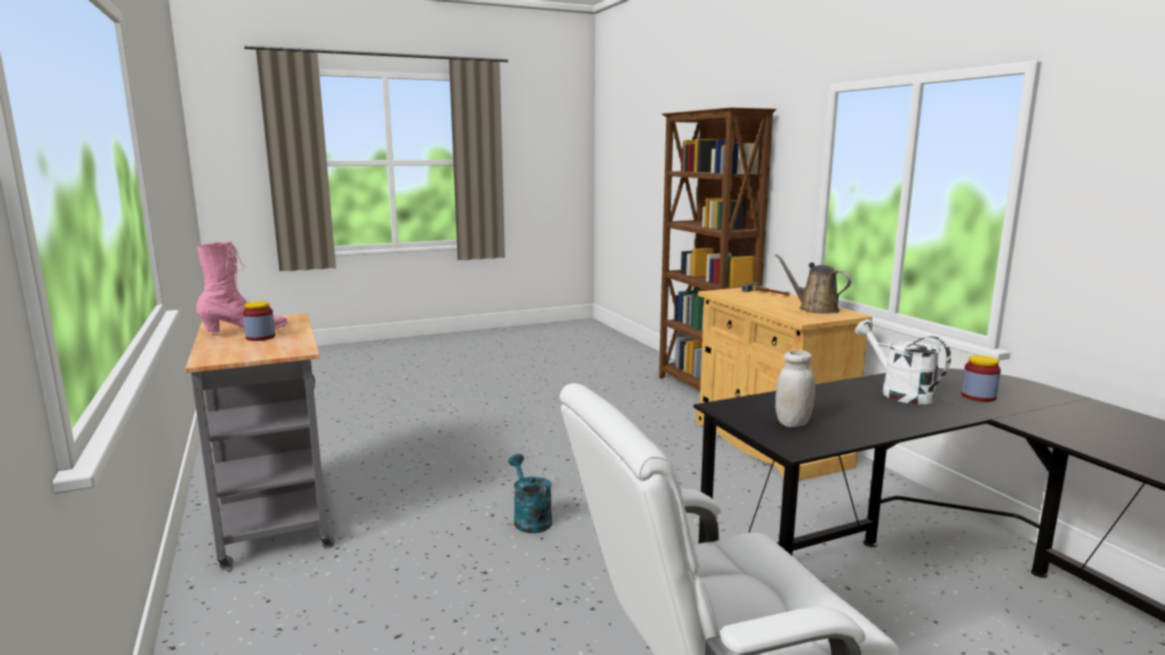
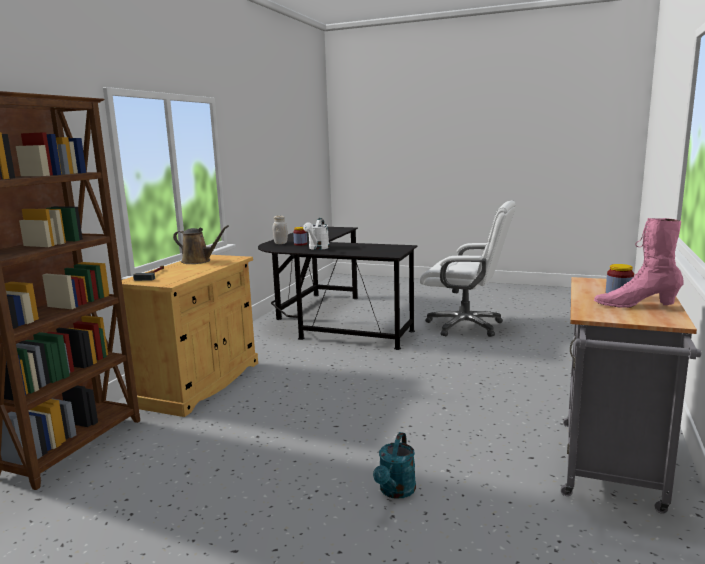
camera: 135 degrees left, 0 degrees up
turquoise watering can [508,454,552,533] -> turquoise watering can moved to [373,432,416,499]
brown watering can [775,254,851,314] -> brown watering can turned 75 degrees counterclockwise [173,225,229,264]
white jar [775,350,815,427] -> white jar moved to [273,216,288,244]

